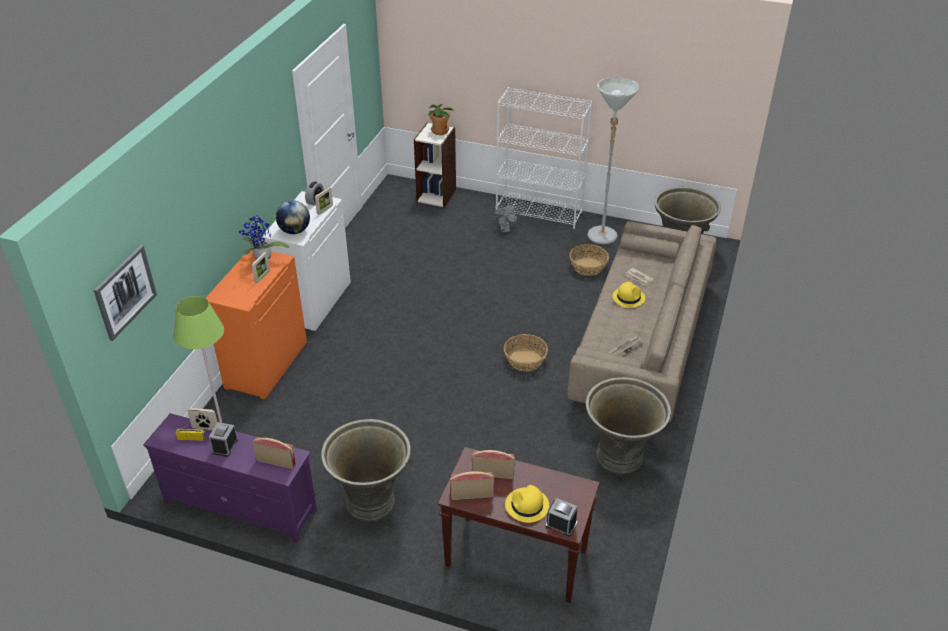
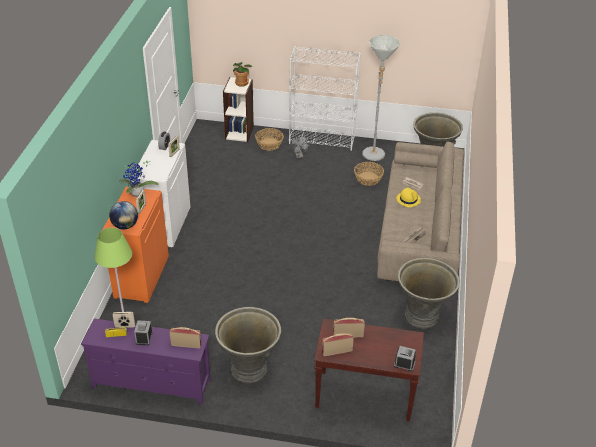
camera: 10 degrees left, 0 degrees up
picture [94,245,157,341] -> none
globe [276,200,310,234] -> globe moved to [109,201,138,229]
basket [504,334,548,371] -> basket moved to [255,128,284,151]
yellow hat [505,485,549,523] -> none

